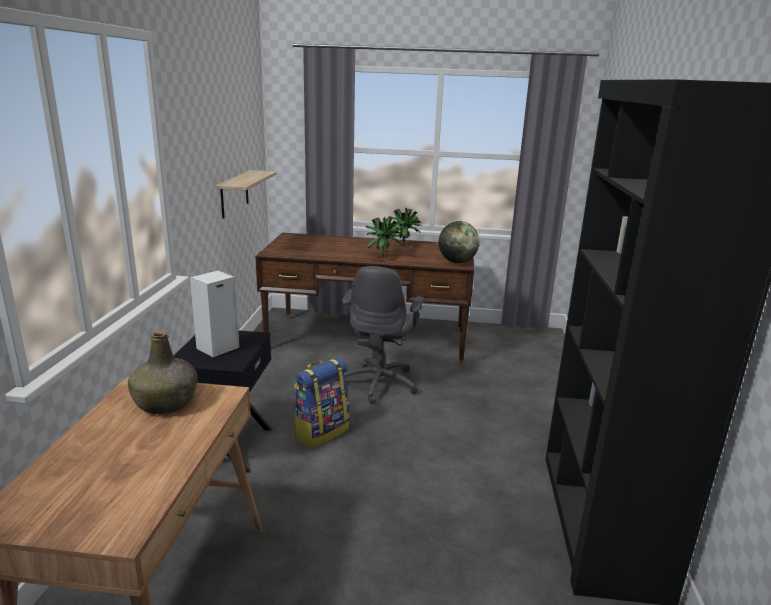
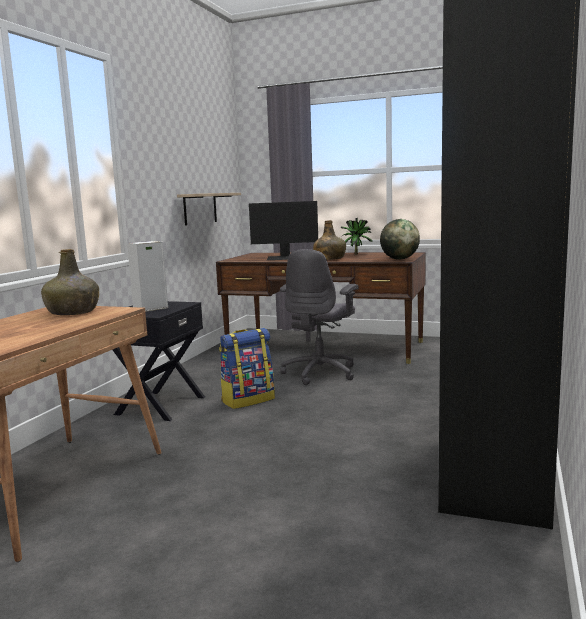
camera: 15 degrees right, 10 degrees down
potted plant [366,217,402,258] -> green bottle [313,220,346,260]
none -> monitor [249,201,318,260]

